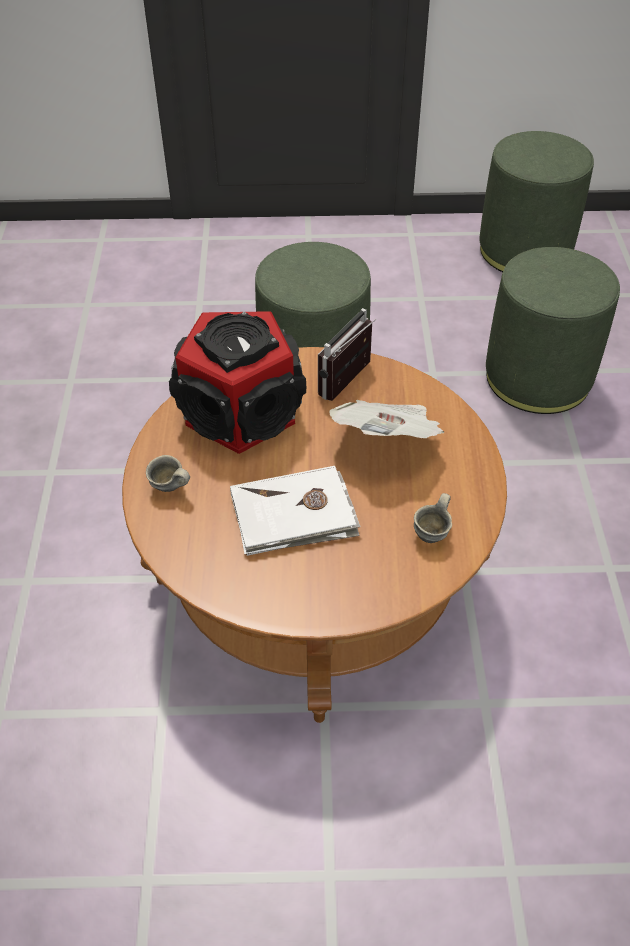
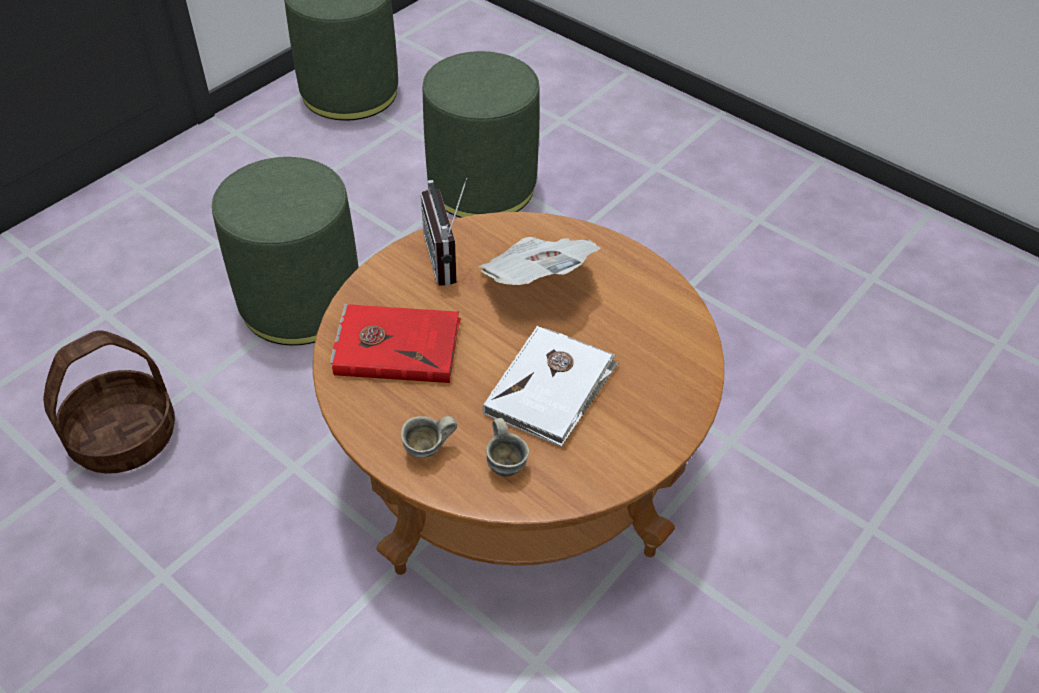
camera: 50 degrees left, 0 degrees up
speaker [169,311,306,454] -> red book [330,304,461,383]
grey mug [414,493,452,543] -> grey mug moved to [486,418,529,477]
none -> basket [43,330,175,474]

